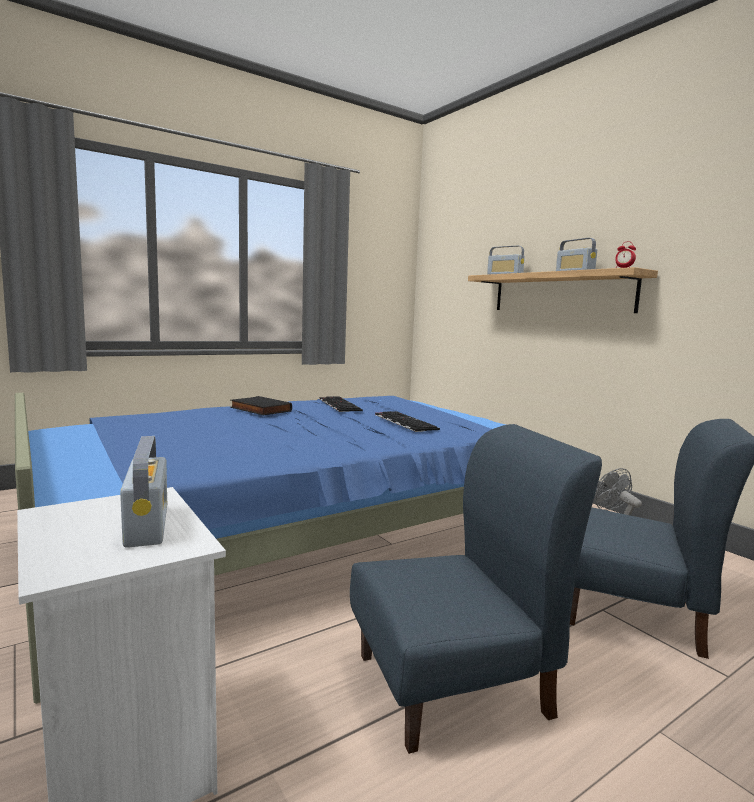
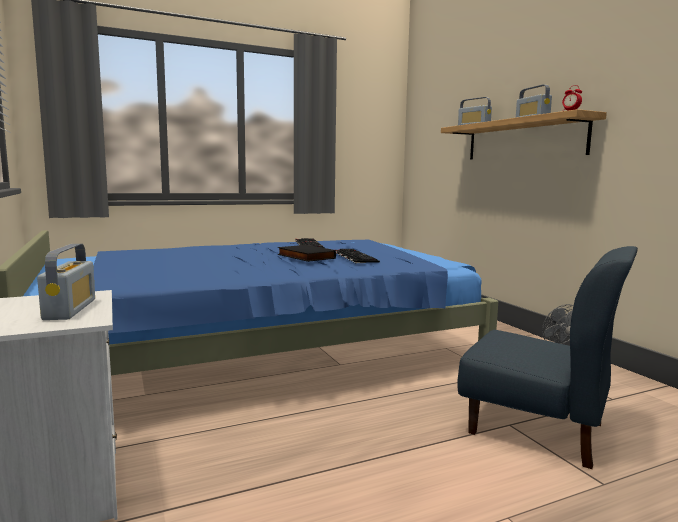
camera: 10 degrees right, 0 degrees up
black book [230,396,292,415] -> black book moved to [278,244,336,262]
blue chair [350,424,602,754] -> none

